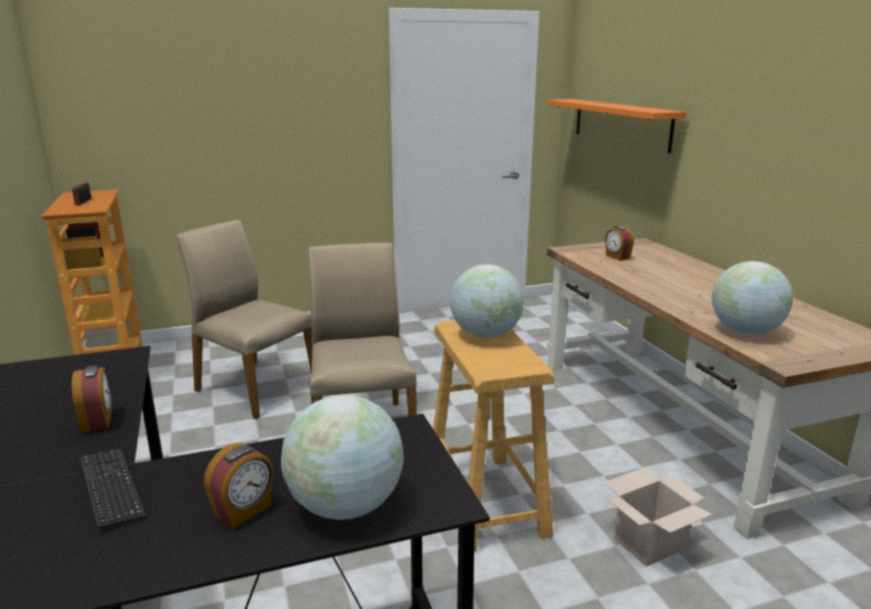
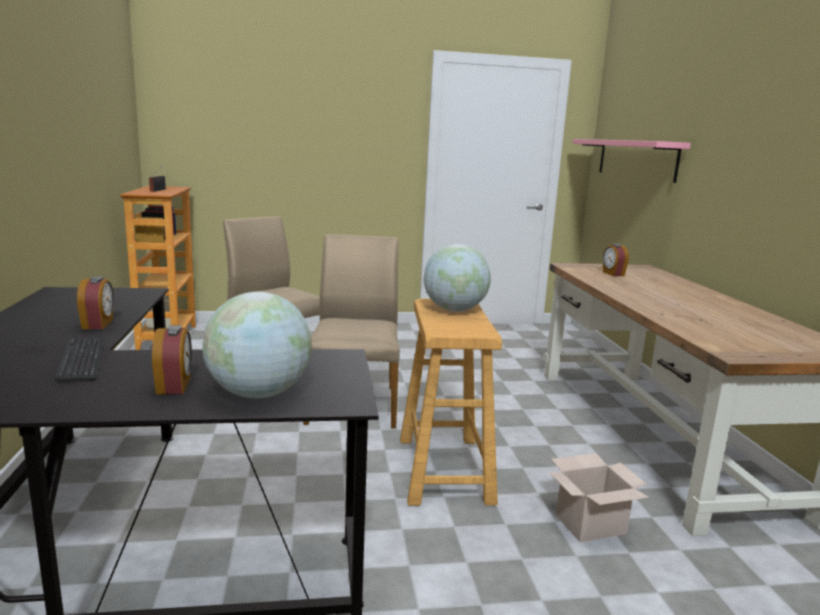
camera: 10 degrees right, 5 degrees down
alarm clock [204,443,274,528] -> alarm clock turned 60 degrees counterclockwise [152,325,192,395]
orange shelf [547,99,686,153] -> pink shelf [573,139,691,183]
globe [712,261,793,335] -> none

